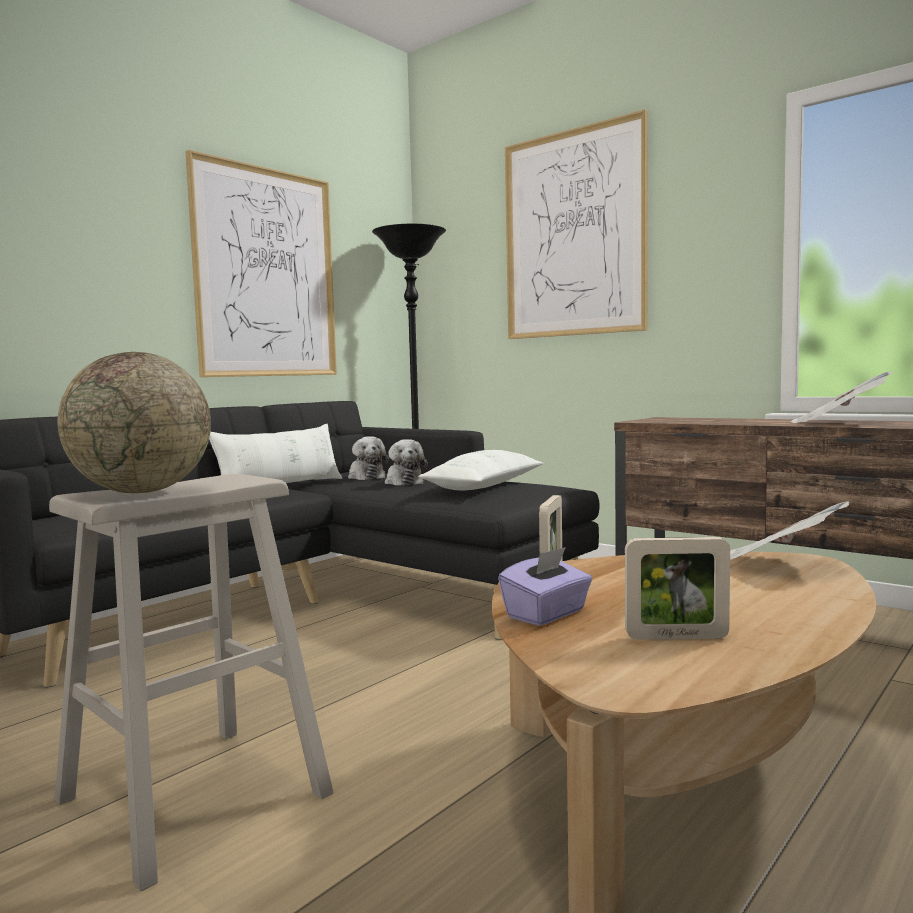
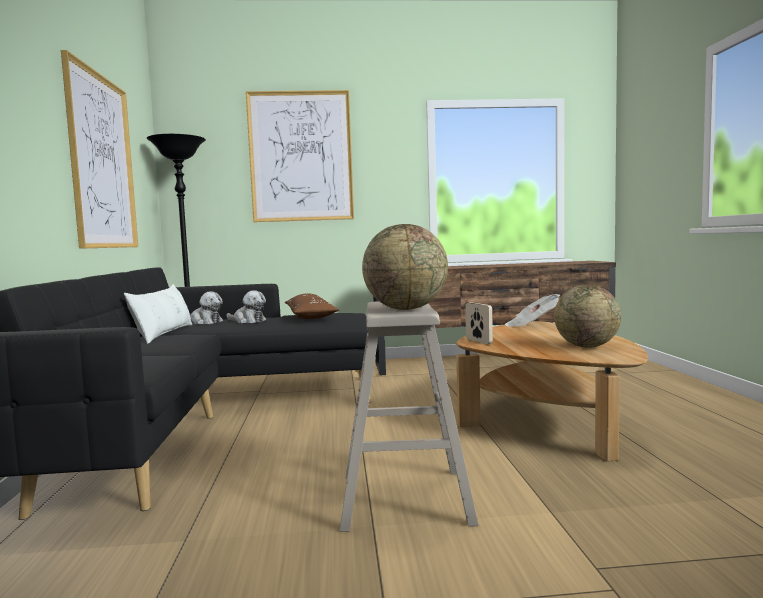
camera: 45 degrees left, 0 degrees up
white pillow [418,450,543,490] -> brown pillow [285,293,339,319]
purple tissue box [498,547,592,626] -> none
picture frame [625,537,730,640] -> globe [554,285,621,348]
newspaper [791,371,894,423] -> none

